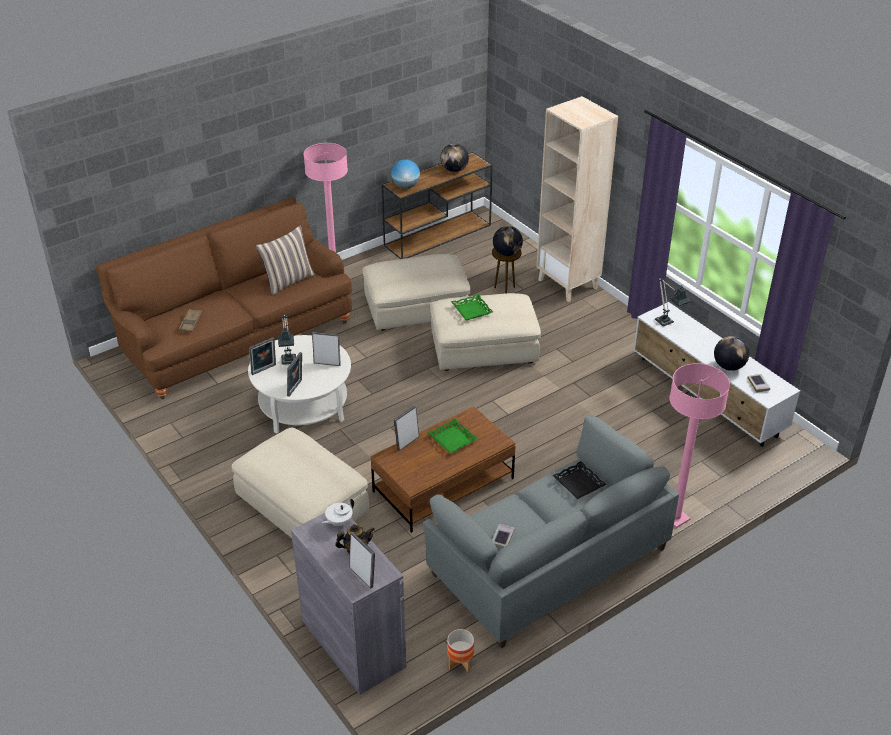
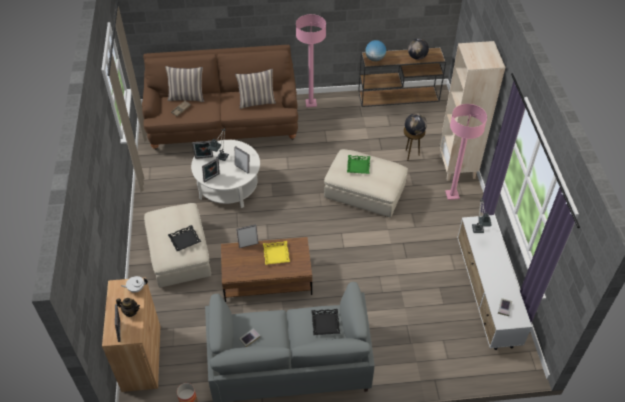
camera: 30 degrees right, 10 degrees up
grey cabinet [291,513,407,695] -> brown cabinet [102,277,160,392]
beige ottoman [363,254,470,331] -> none
green tray [427,418,478,454] -> yellow tray [263,241,290,265]
pink floor lamp [669,363,730,528] -> pink floor lamp moved to [445,104,487,200]
globe [714,336,749,371] -> none
none -> pillow [165,66,204,102]
none -> black tray [168,225,201,251]

